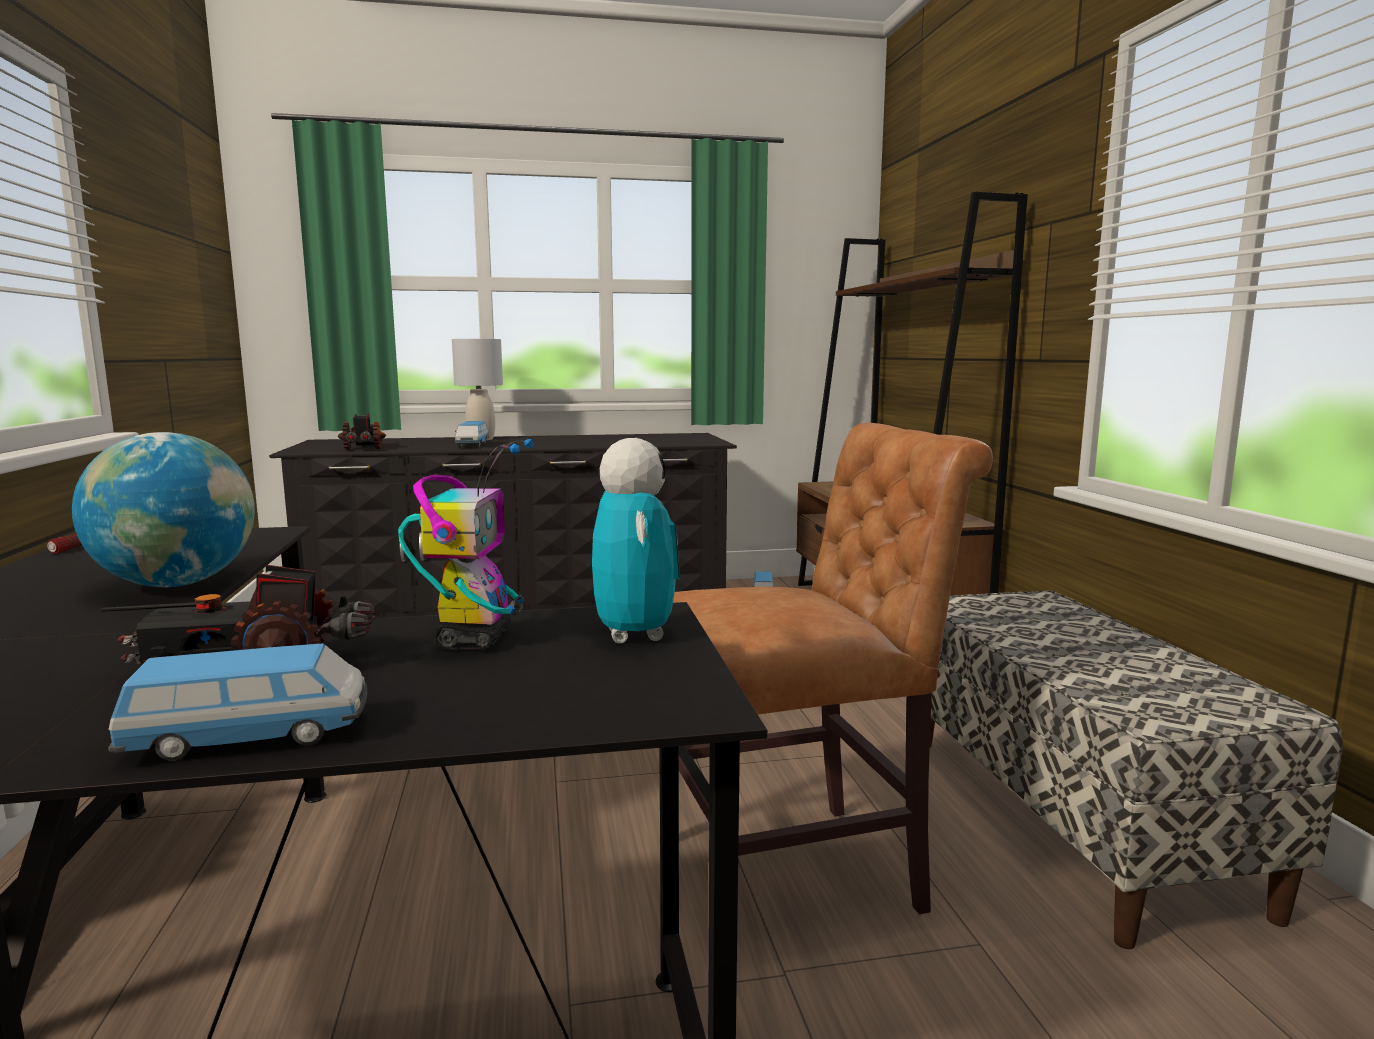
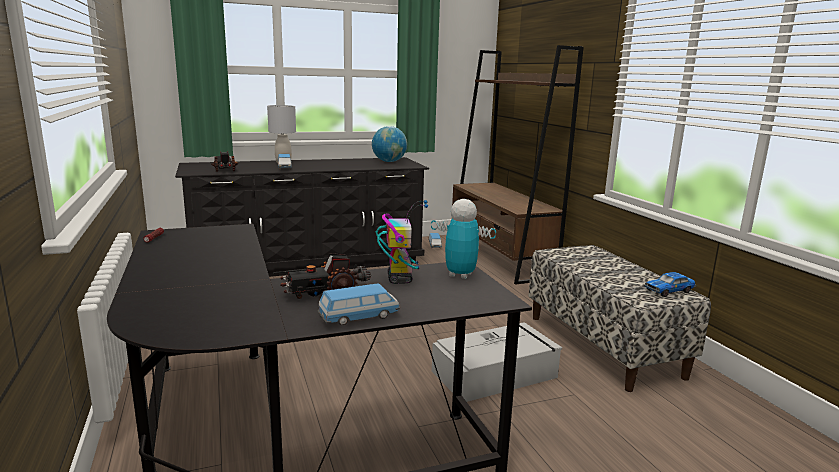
camera: 10 degrees left, 5 degrees up
globe [72,432,255,587] -> globe moved to [372,126,407,162]
toy robot [592,438,680,644] -> toy robot turned 45 degrees counterclockwise [431,199,496,279]
brown chair [673,423,993,915] -> grey storage box [432,322,562,402]
none -> toy car [644,272,696,297]

